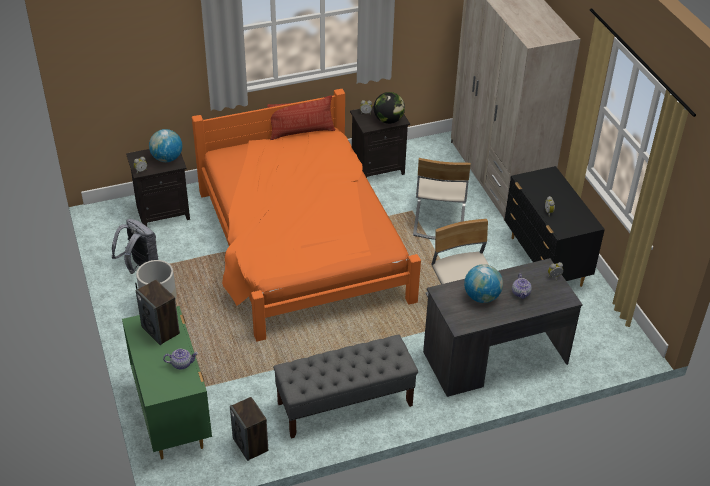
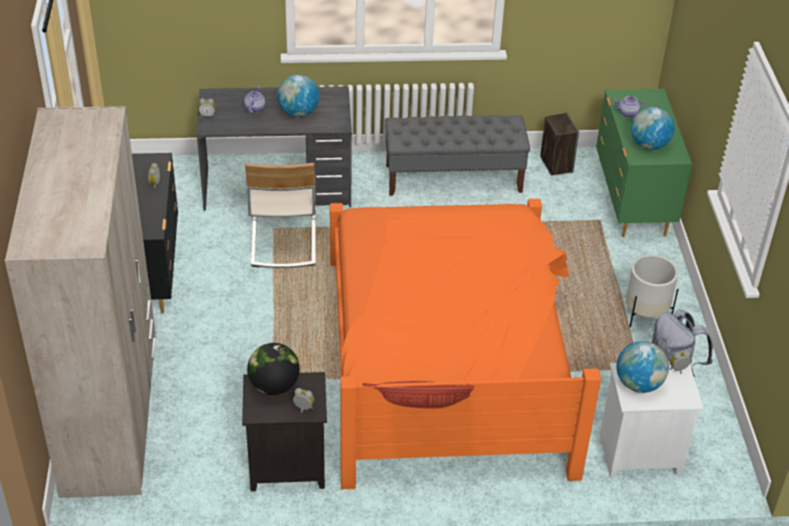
camera: 165 degrees left, 0 degrees up
black nightstand [126,149,190,226] -> white nightstand [600,361,704,478]
speaker [135,280,180,345] -> globe [631,107,675,150]
beige chair [413,158,471,240] -> none

